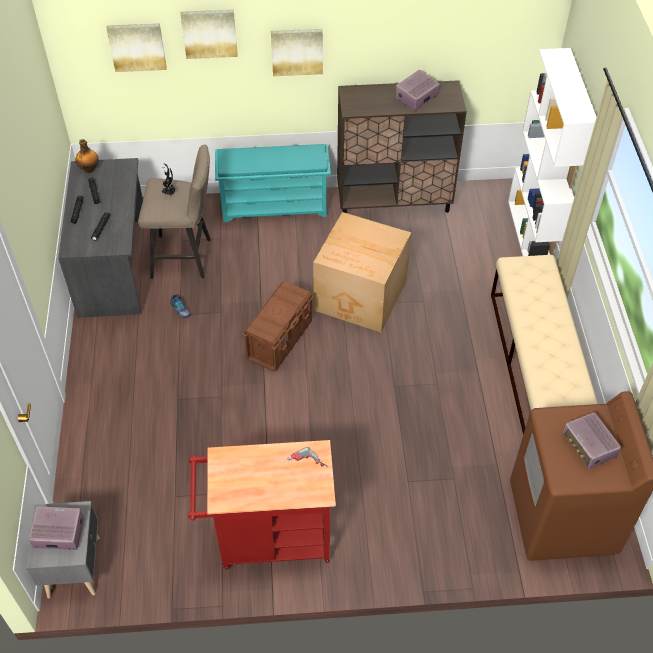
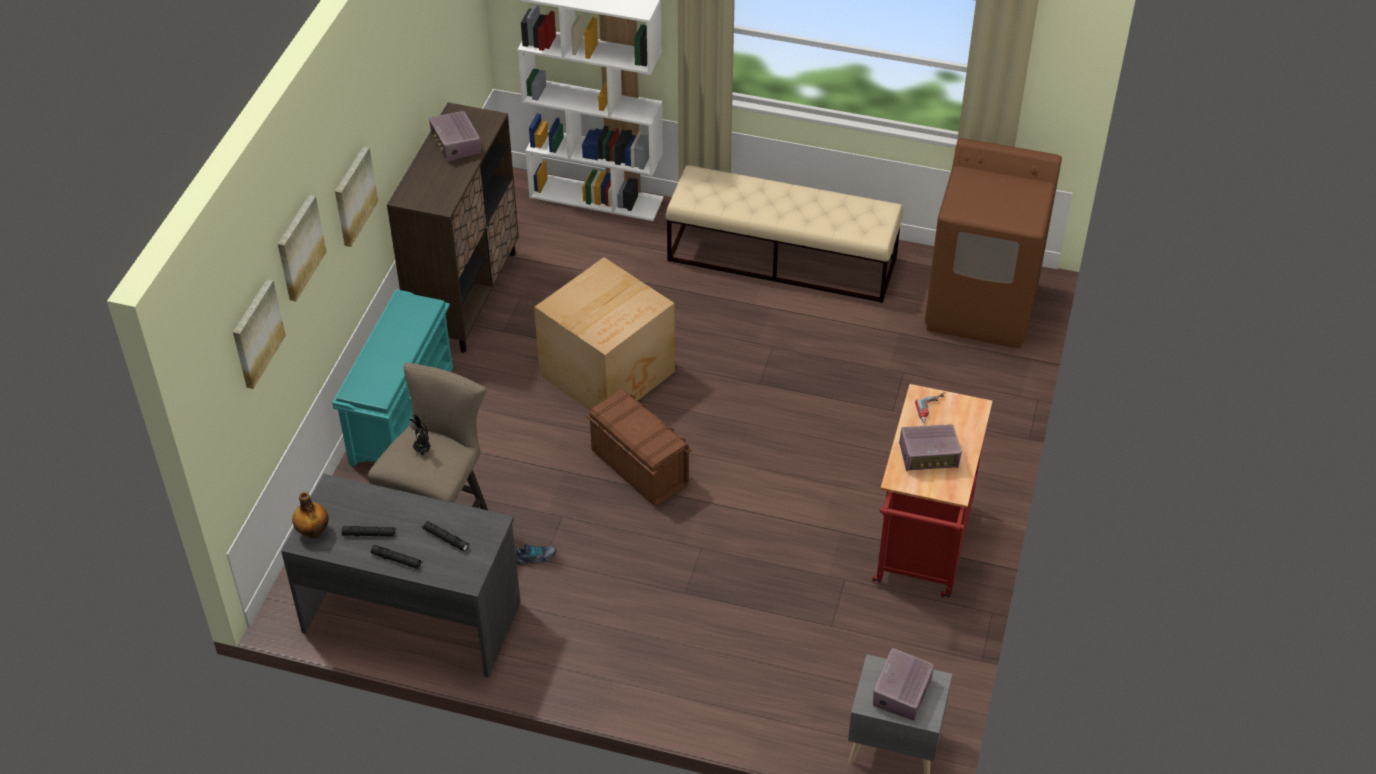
camera: 70 degrees left, 5 degrees down
radio [562,412,621,469] -> radio moved to [899,424,962,471]

